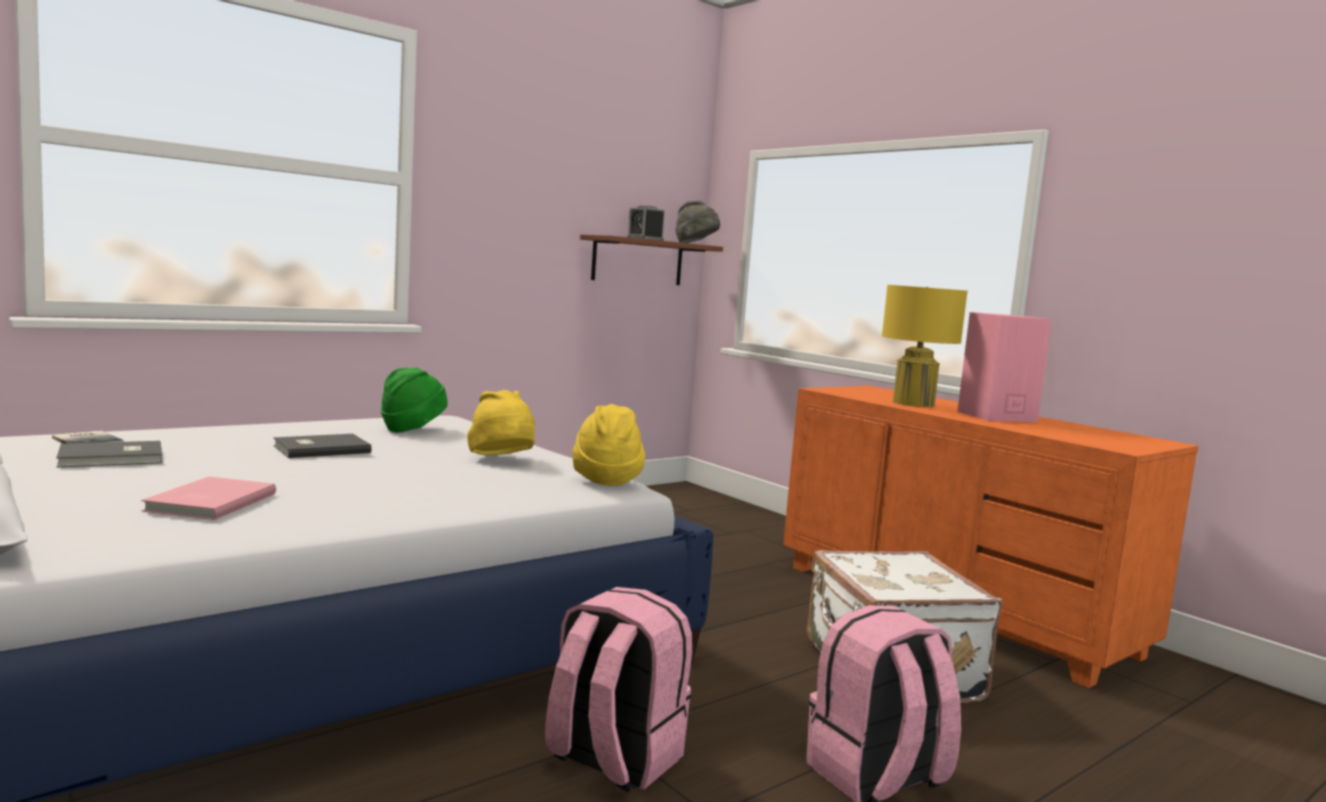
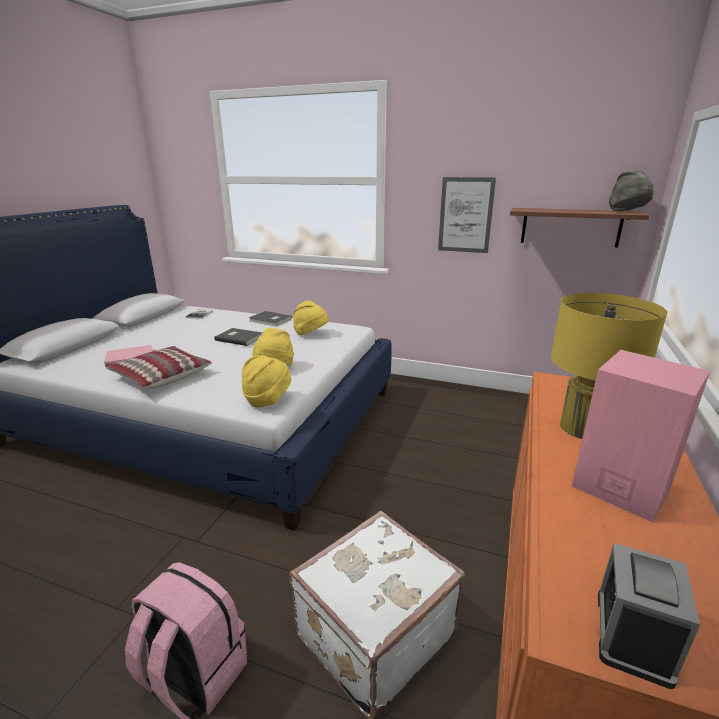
camera: 60 degrees right, 15 degrees up
grey book [56,441,162,467] -> grey book moved to [249,311,292,326]
green hat [381,368,448,432] -> yellow hat [293,301,329,335]
pink backpack [545,587,692,792] -> none
alarm clock [627,205,665,241] -> alarm clock moved to [598,543,700,689]
none -> pillow [106,346,212,390]
none -> picture [438,177,496,253]

